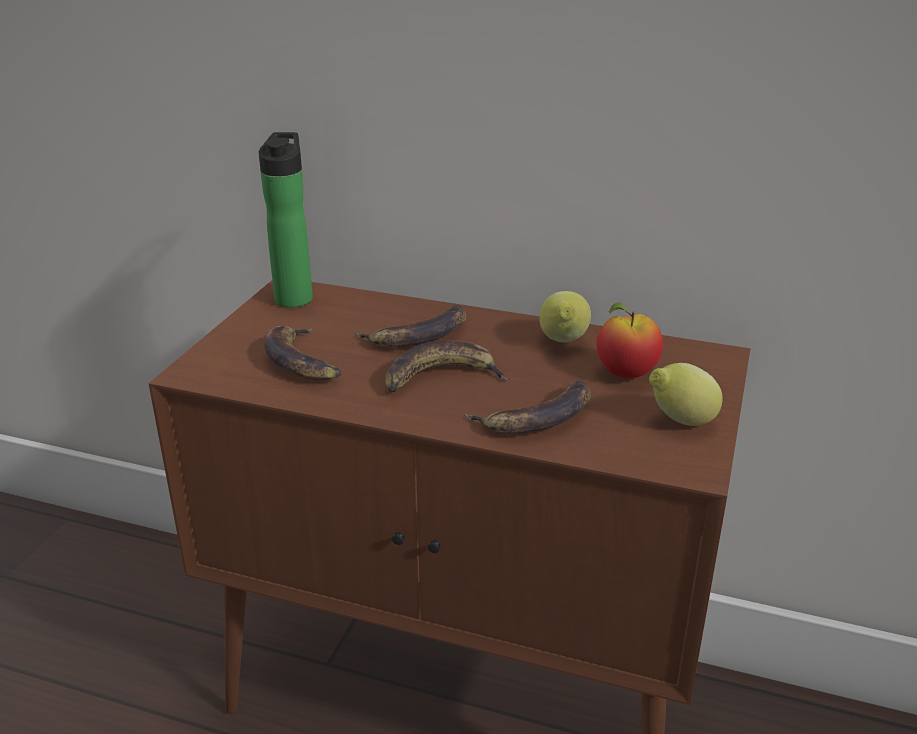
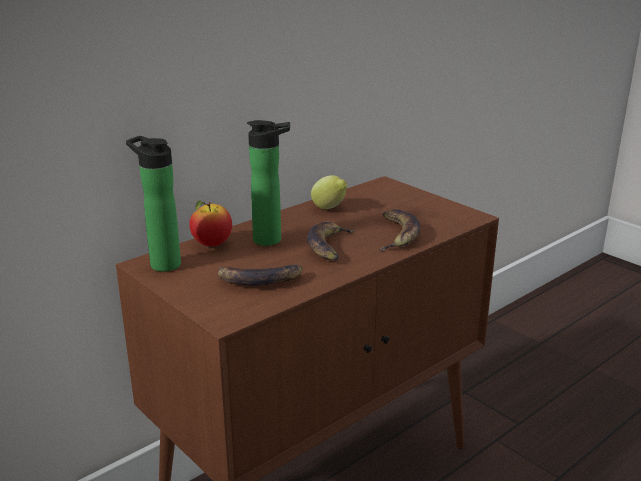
camera: 60 degrees left, 5 degrees down
banana [355,305,467,347] -> bottle [247,120,290,246]
apple [596,303,663,378] -> apple moved to [189,200,232,246]
lemon [649,363,723,426] -> none

